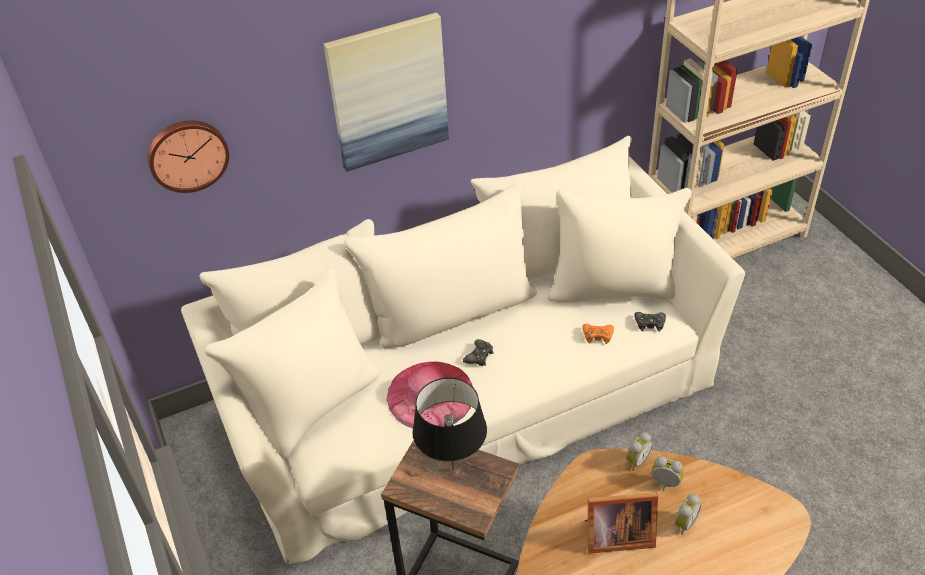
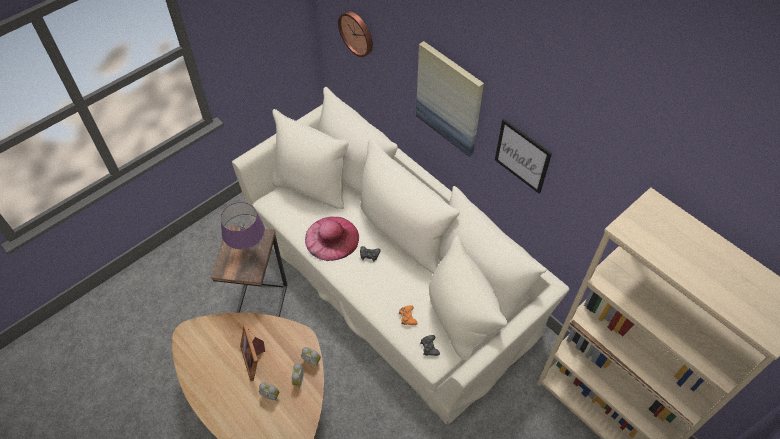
camera: 70 degrees right, 10 degrees up
black table lamp [412,378,487,470] -> purple table lamp [220,202,265,253]
none -> picture [495,119,552,194]

